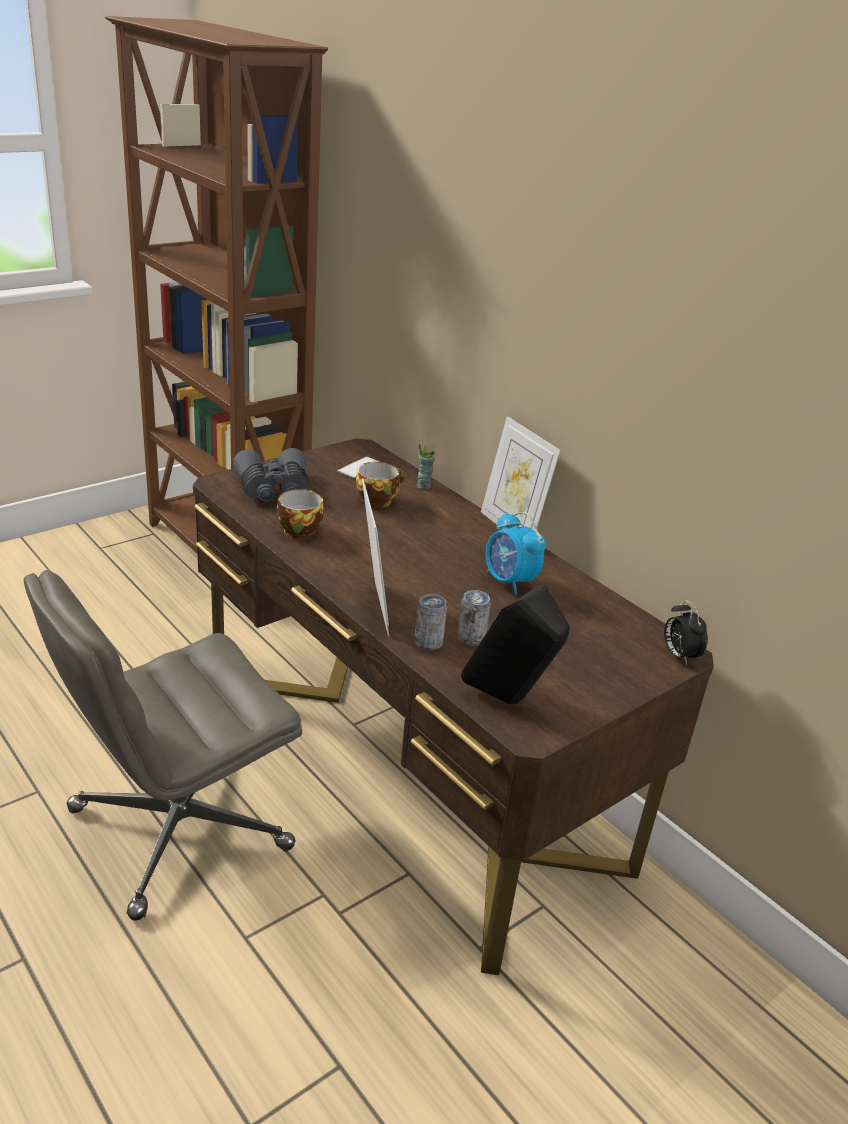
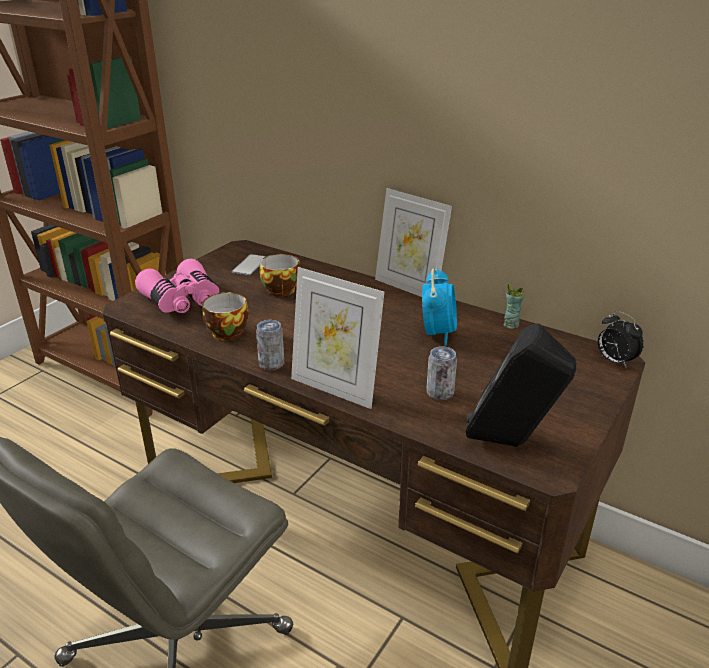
camera: 15 degrees left, 0 degrees up
grey binoculars [233,448,310,501] -> pink binoculars [135,259,219,313]
picture frame [362,479,389,636] -> picture frame turned 150 degrees clockwise [291,267,384,409]
can [414,594,447,651] -> can moved to [256,320,284,370]
cup [417,444,435,489] -> cup moved to [503,283,524,329]
alarm clock [486,512,546,595] -> alarm clock turned 120 degrees counterclockwise [422,268,457,346]

